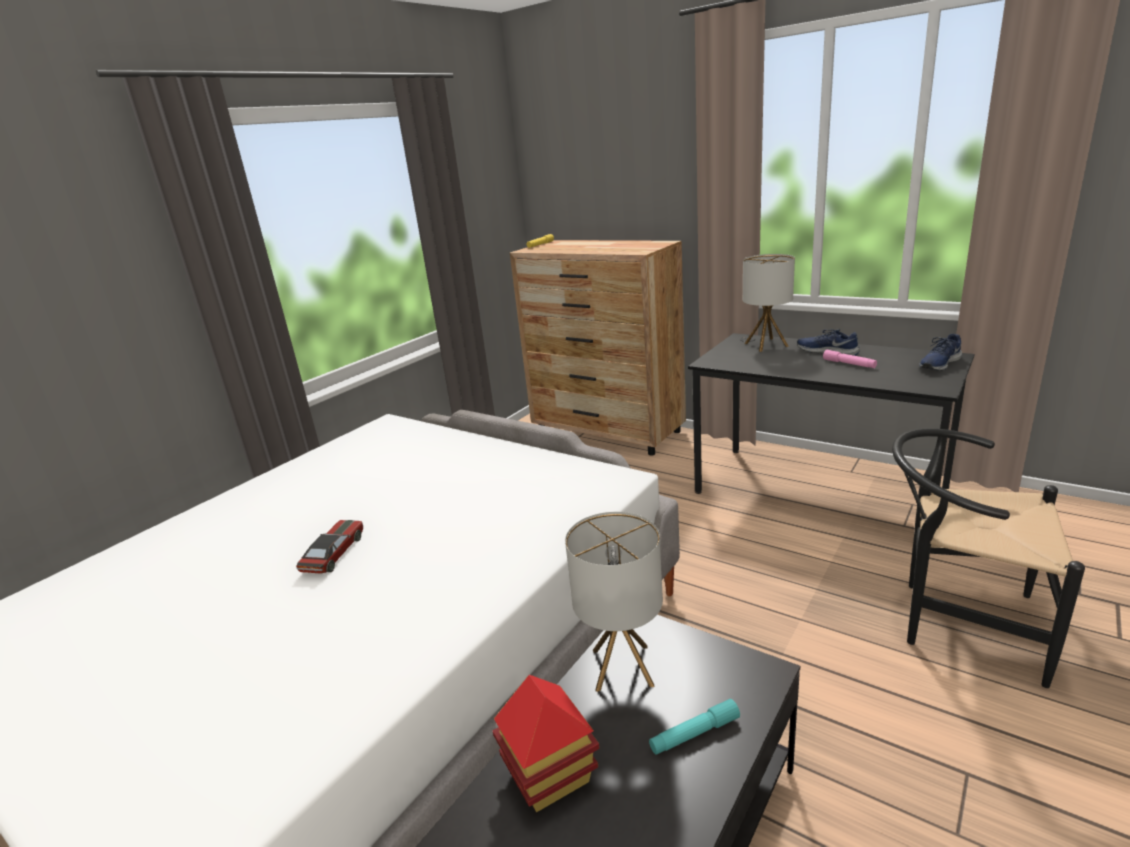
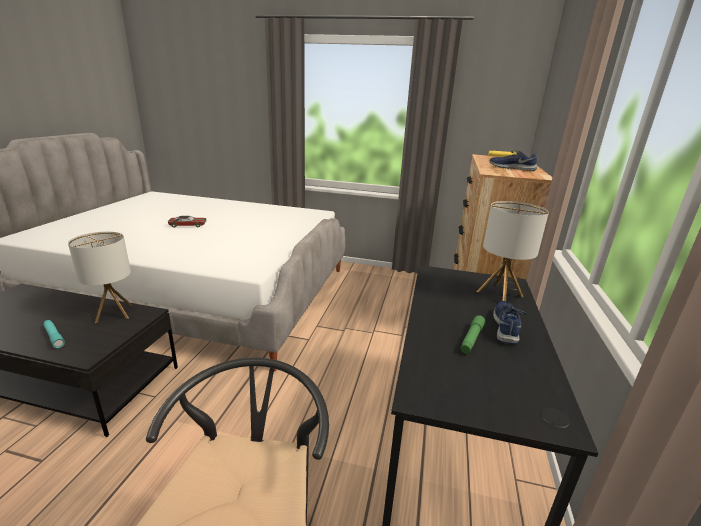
camera: 65 degrees right, 0 degrees up
toy house [492,675,600,812] -> none
pink flashlight [823,350,877,368] -> green flashlight [461,315,485,354]
blue shoe [919,334,962,371] -> blue shoe moved to [490,151,537,171]

